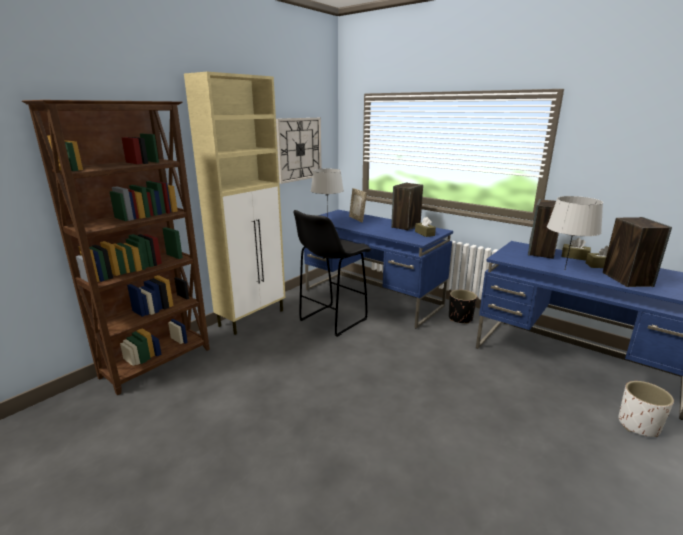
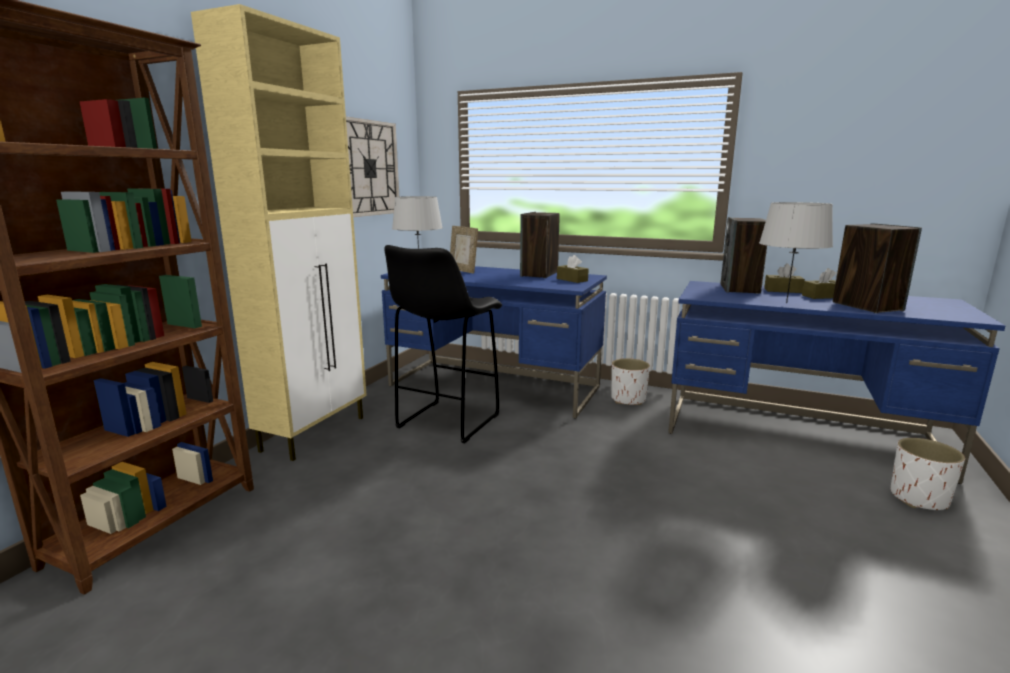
camera: 15 degrees left, 5 degrees down
black planter [449,290,477,324] -> white planter [611,358,650,405]

